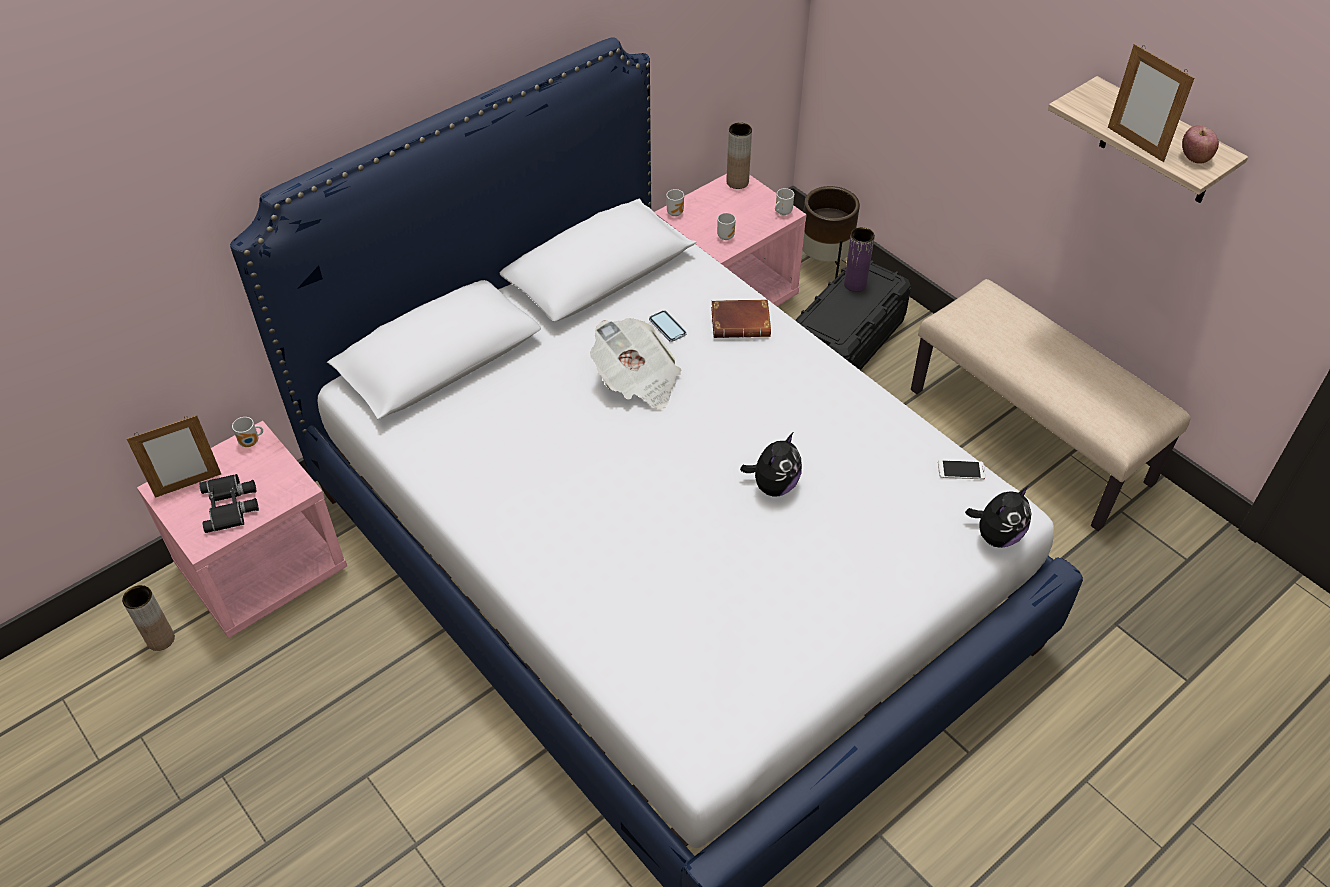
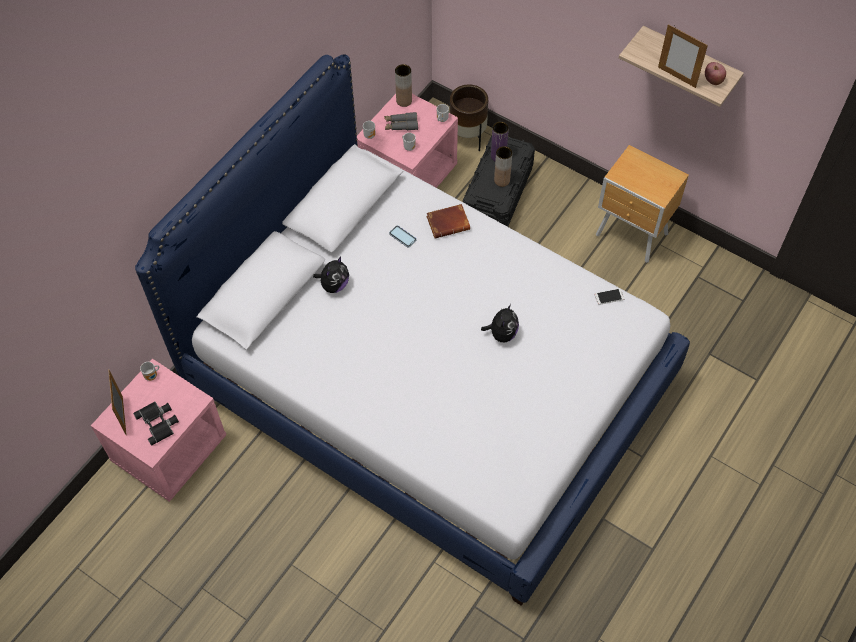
camera: 15 degrees left, 10 degrees up
brown vase [122,585,175,651] -> brown vase moved to [494,146,512,187]
picture frame [127,415,221,498] -> picture frame turned 120 degrees clockwise [108,369,127,435]
newspaper [590,318,681,409] -> none
beige bench [911,279,1190,531] -> brown nightstand [596,145,689,263]
plush toy [965,486,1032,548] -> plush toy moved to [313,257,349,293]
none -> grey binoculars [384,112,418,130]

